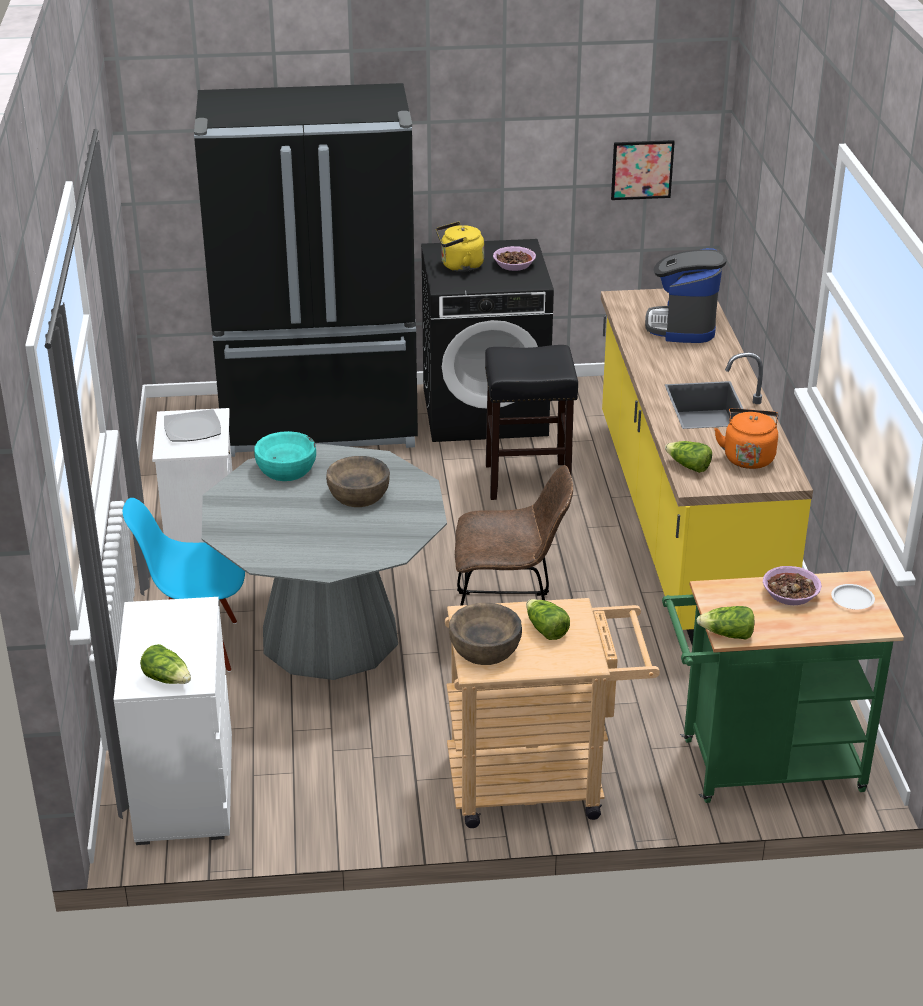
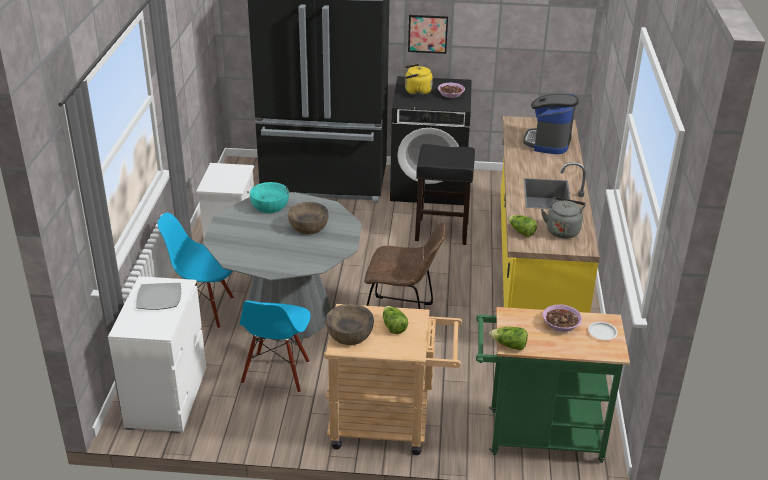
camera: 10 degrees right, 0 degrees up
lettuce [140,644,191,684] -> none
plate [164,409,221,441] -> plate moved to [136,283,181,310]
picture [611,140,675,200] -> picture moved to [408,15,448,54]
orange kettle [714,408,778,469] -> grey kettle [541,197,586,238]
none -> blue chair [239,301,310,393]

